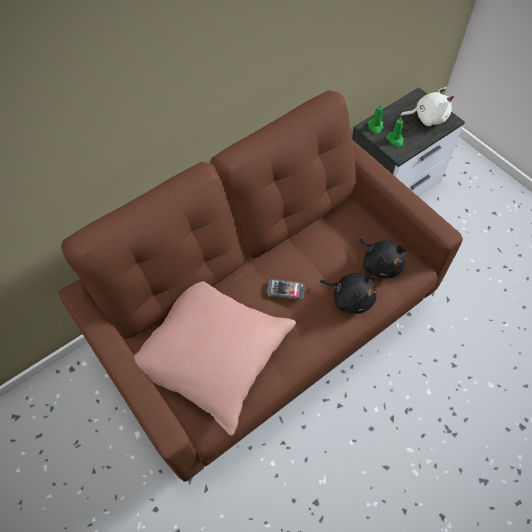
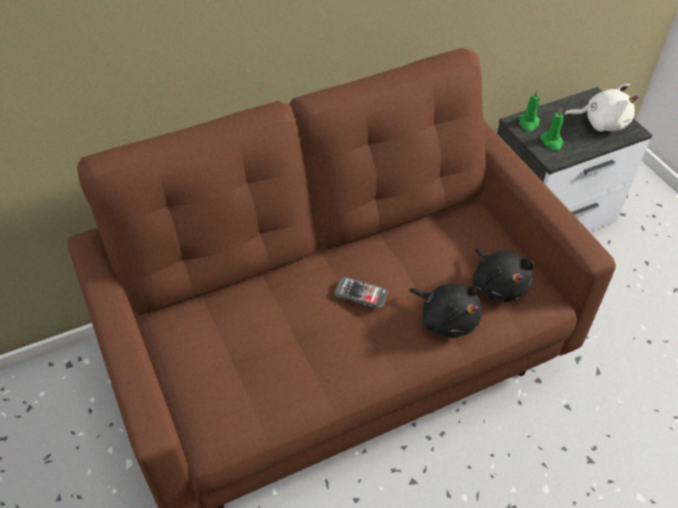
camera: 10 degrees right, 10 degrees down
pink pillow [134,281,296,436] -> none

